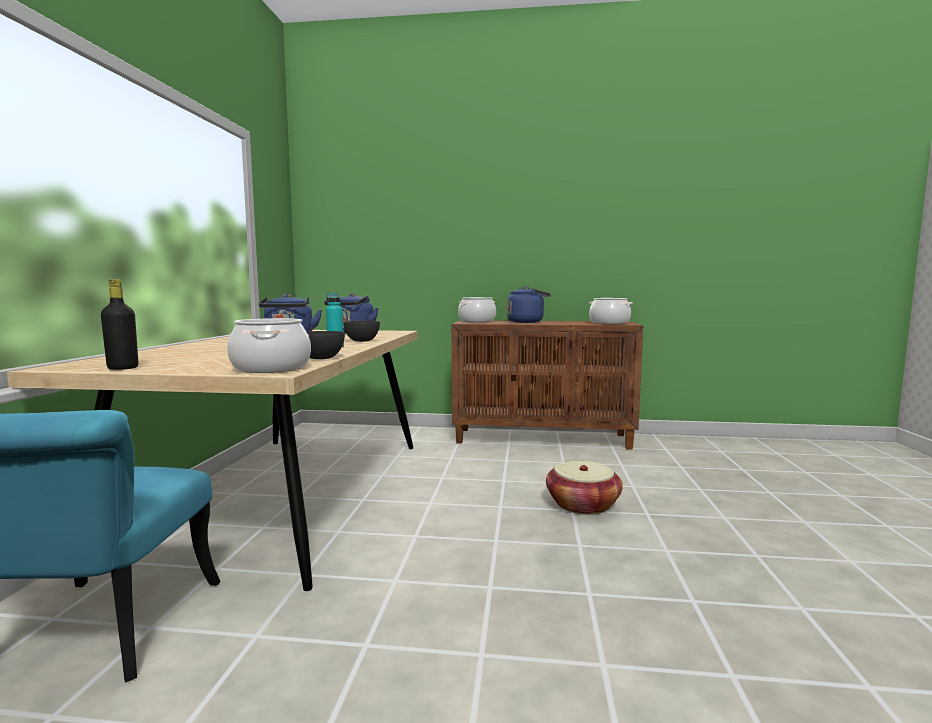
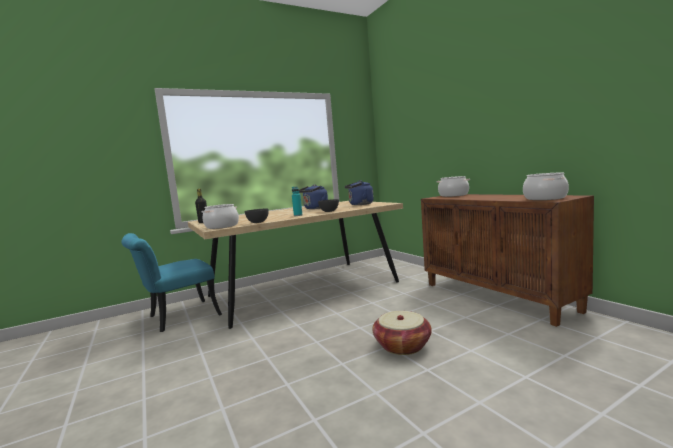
camera: 55 degrees right, 0 degrees up
blue kettle [507,286,551,323] -> none

